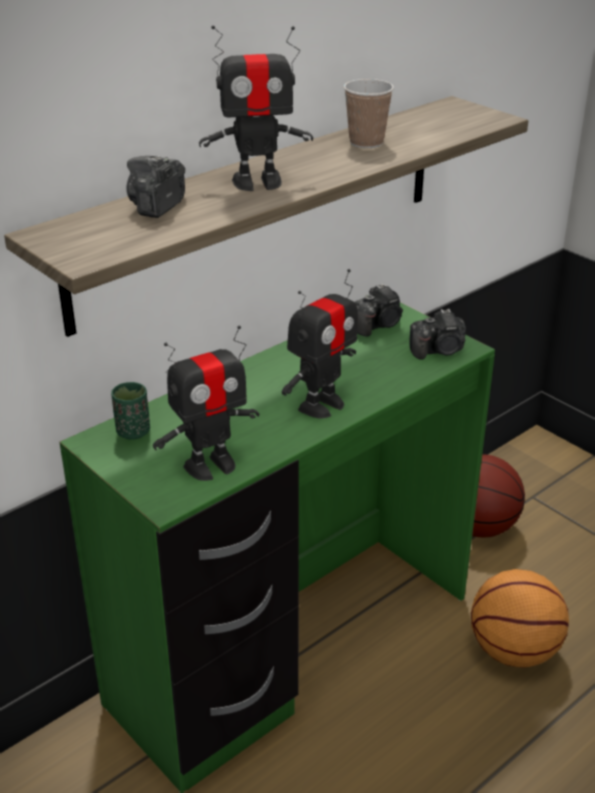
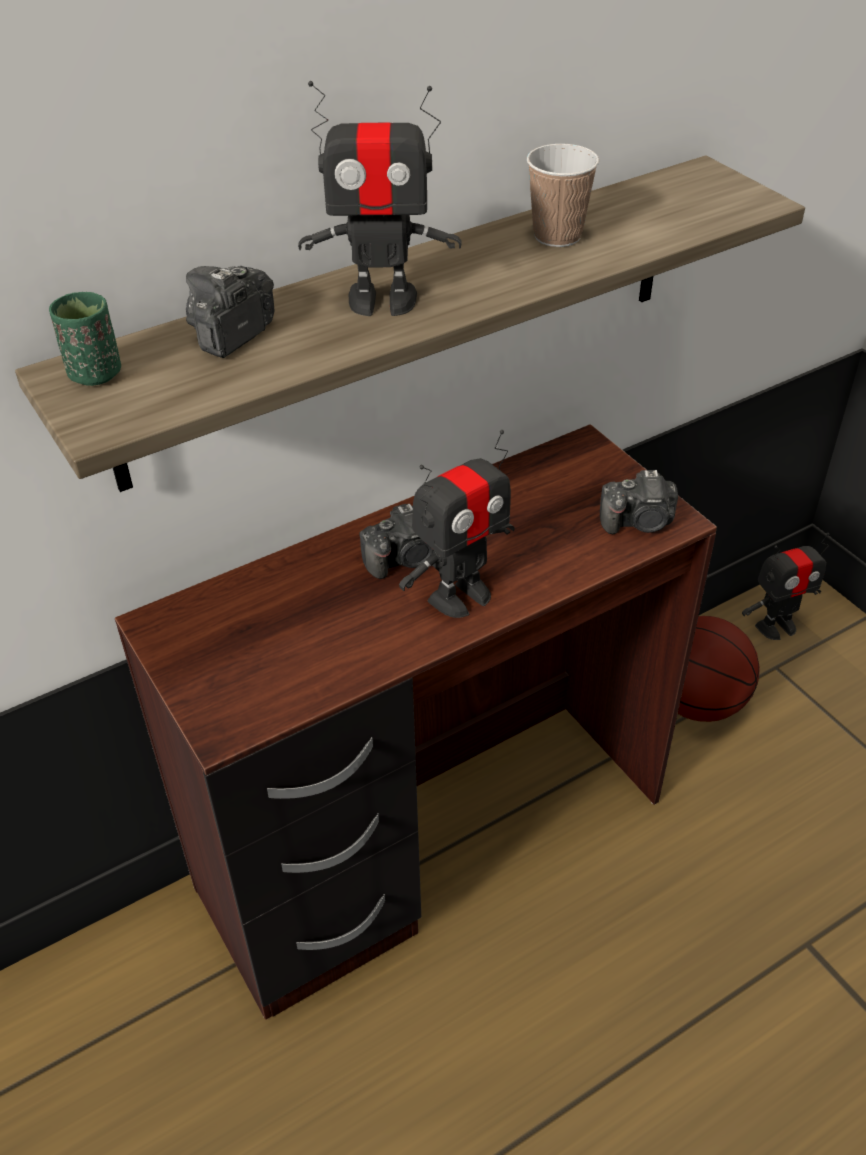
camera: 10 degrees right, 10 degrees up
green desk [59,302,495,793] -> brown desk [115,424,717,1020]
green cup [111,382,150,440] -> green cup moved to [49,292,121,386]
toy robot [153,326,259,481] -> toy robot moved to [742,533,829,640]
camera [355,283,403,337] -> camera moved to [359,504,431,579]
basketball [471,569,569,668] -> none

